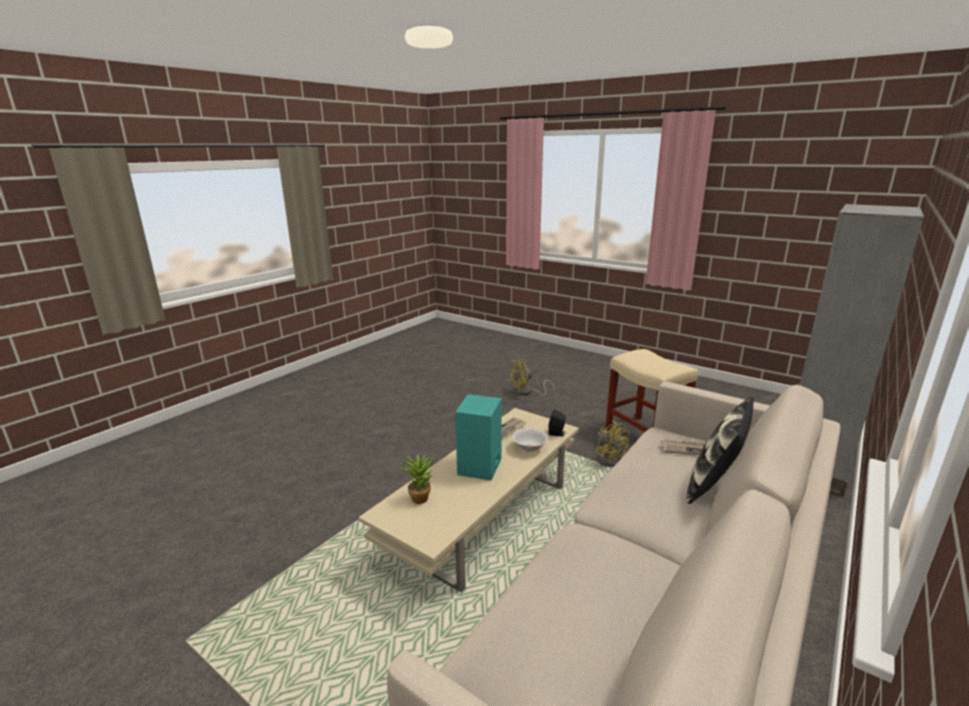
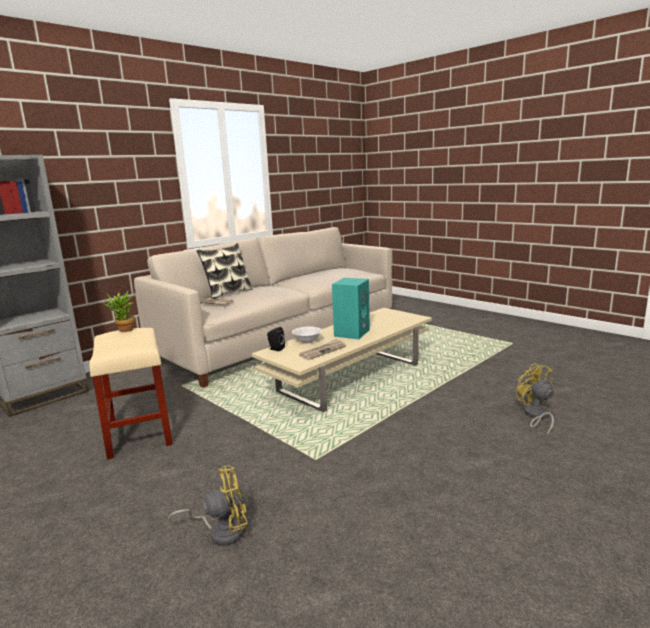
camera: 170 degrees left, 5 degrees down
potted plant [400,455,434,504] -> potted plant moved to [102,291,135,332]
yellow fan [596,421,630,467] -> yellow fan moved to [516,363,554,435]

